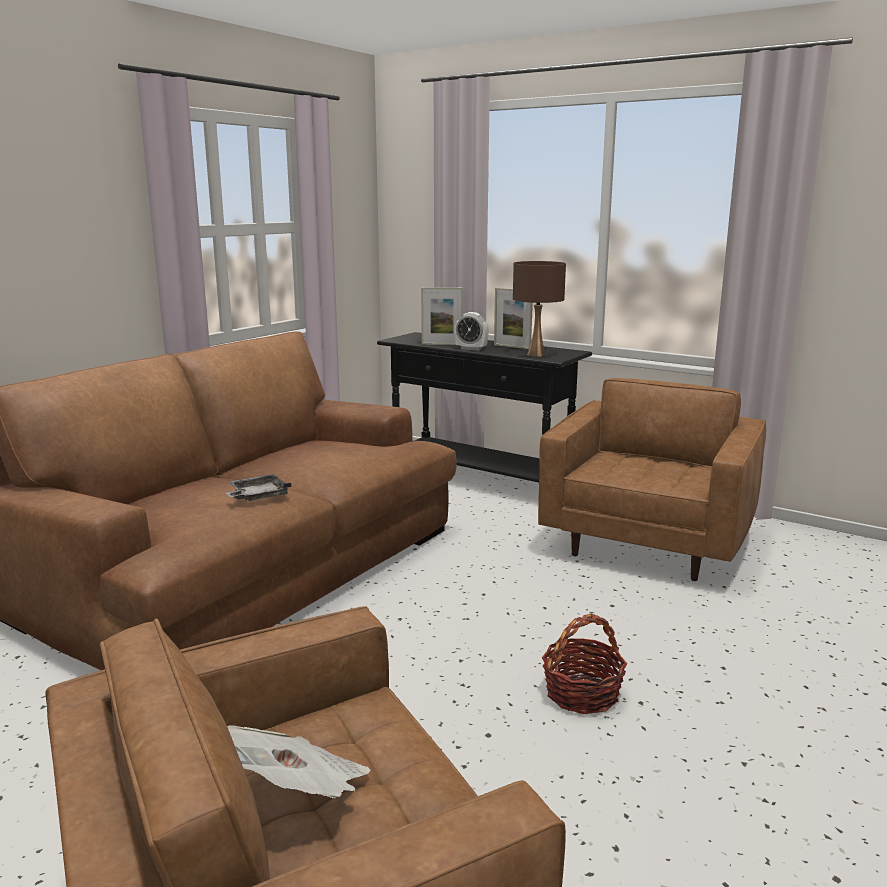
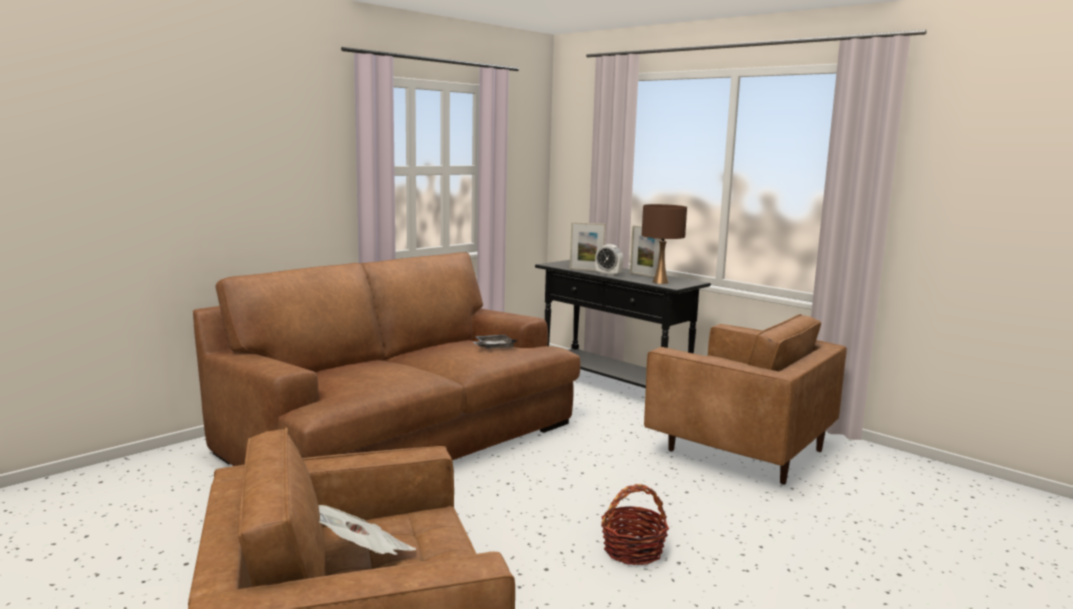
camera: 10 degrees right, 5 degrees down
grey tray [225,474,292,501] -> grey tray moved to [473,335,517,349]
brown armchair [538,378,766,581] -> brown armchair turned 90 degrees clockwise [644,314,847,485]

